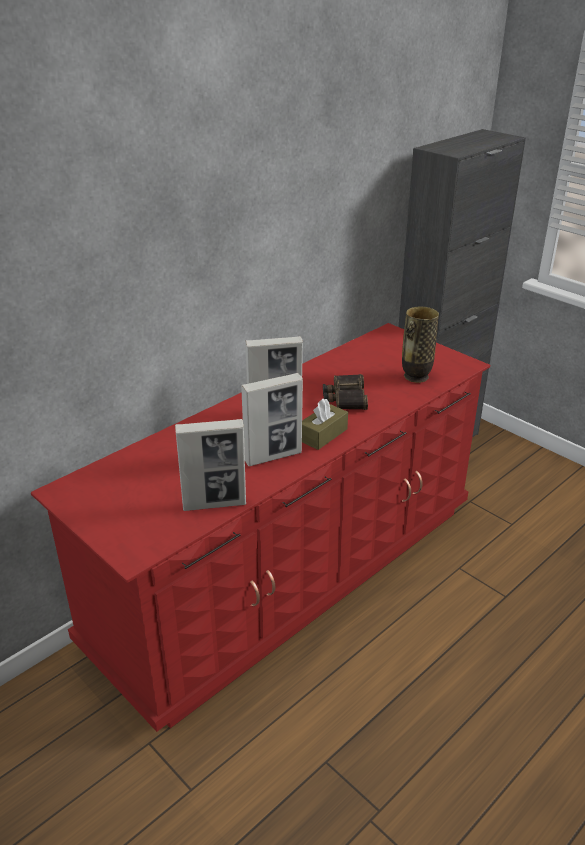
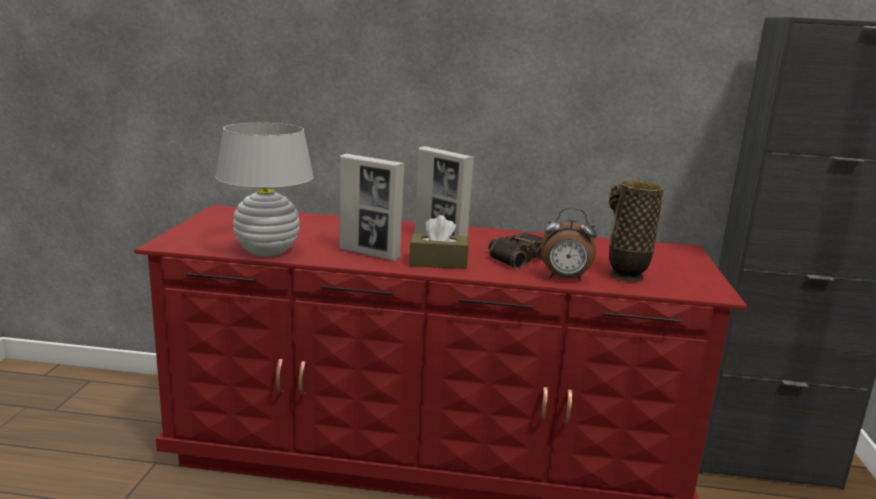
camera: 50 degrees right, 15 degrees down
picture frame [175,419,246,511] -> white table lamp [216,123,314,256]
none -> alarm clock [541,208,597,281]

